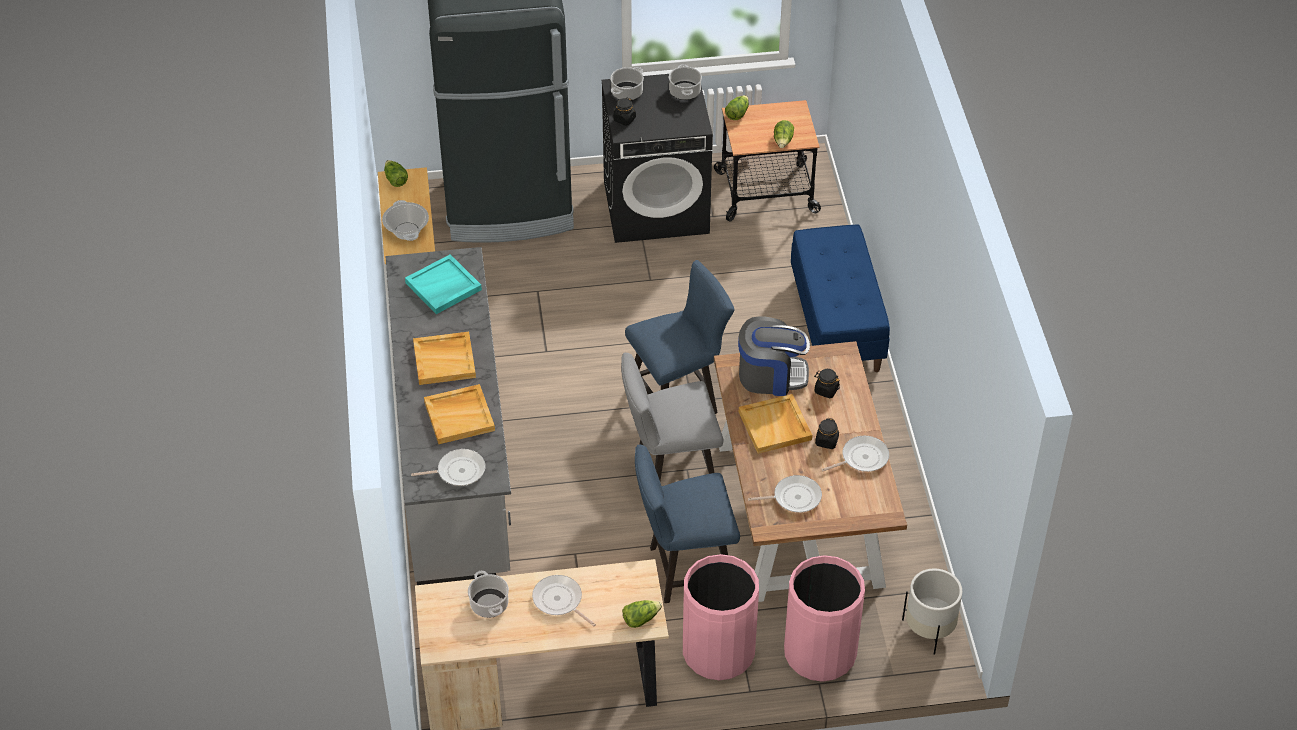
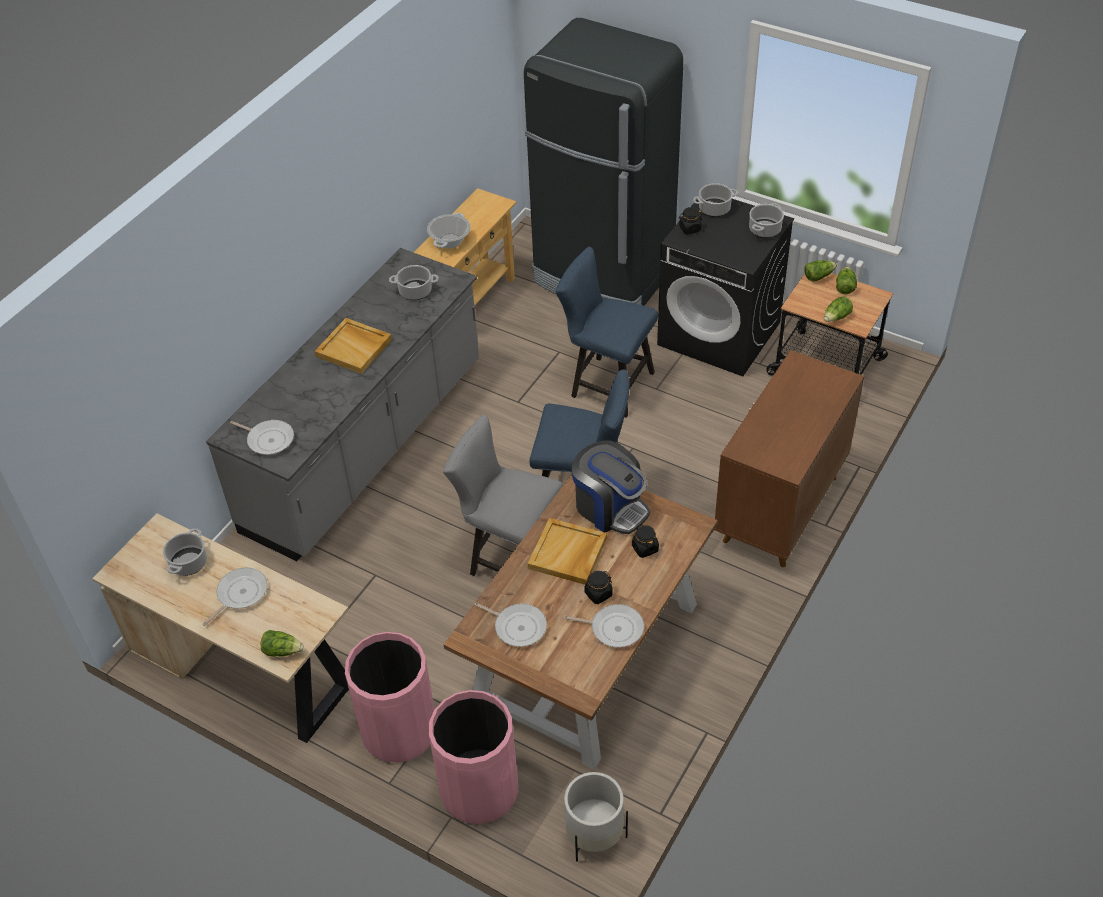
camera: 40 degrees right, 0 degrees up
lettuce [384,160,408,187] -> lettuce moved to [836,267,857,294]
turquoise tray [405,254,482,314] -> cooking pot [389,265,439,300]
beige tray [424,384,495,444] -> none
frying pan [532,575,596,626] -> frying pan turned 45 degrees clockwise [202,567,267,626]
blue chair [635,445,740,603] -> blue chair moved to [556,247,658,418]
blue bench [791,224,890,372] -> brown cabinet [714,350,864,567]

